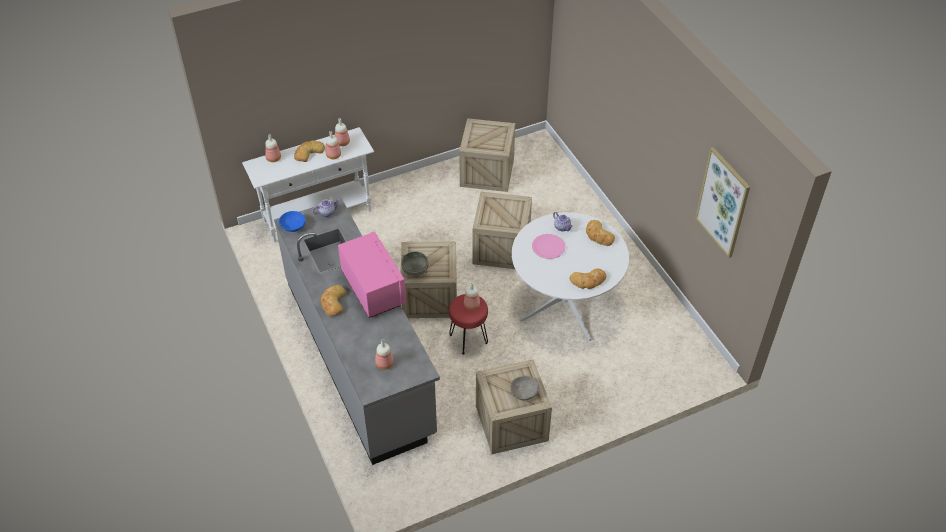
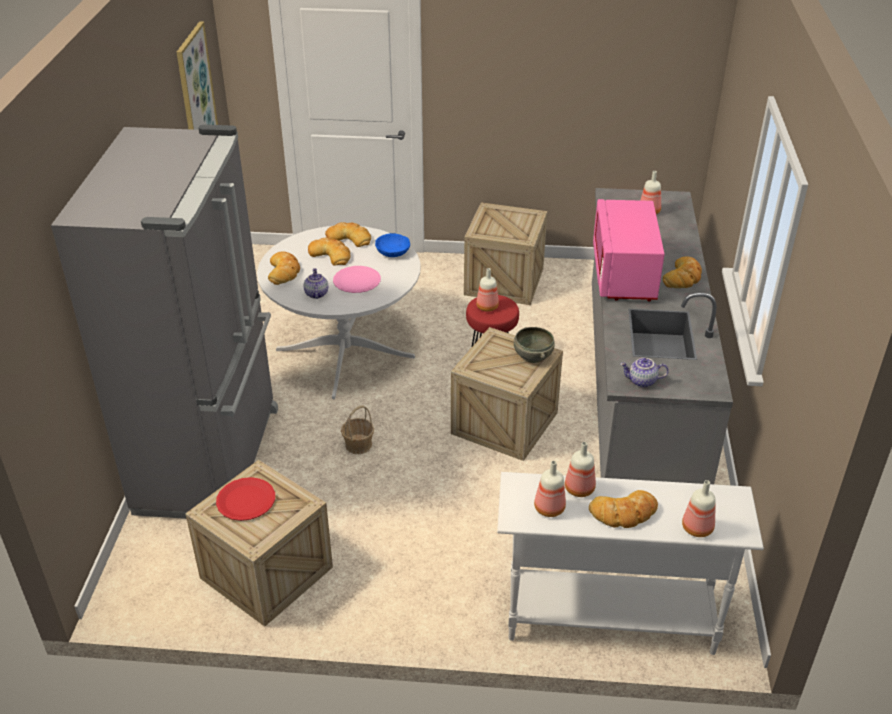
camera: 150 degrees left, 10 degrees down
blue bowl [279,211,306,232] -> blue bowl moved to [375,233,410,257]
crate [472,191,532,269] -> basket [341,405,374,454]
grey bowl [510,376,539,400] -> none
none -> grey fridge [51,124,278,519]
none -> red plate [216,477,275,521]
none -> bread [308,238,351,266]

